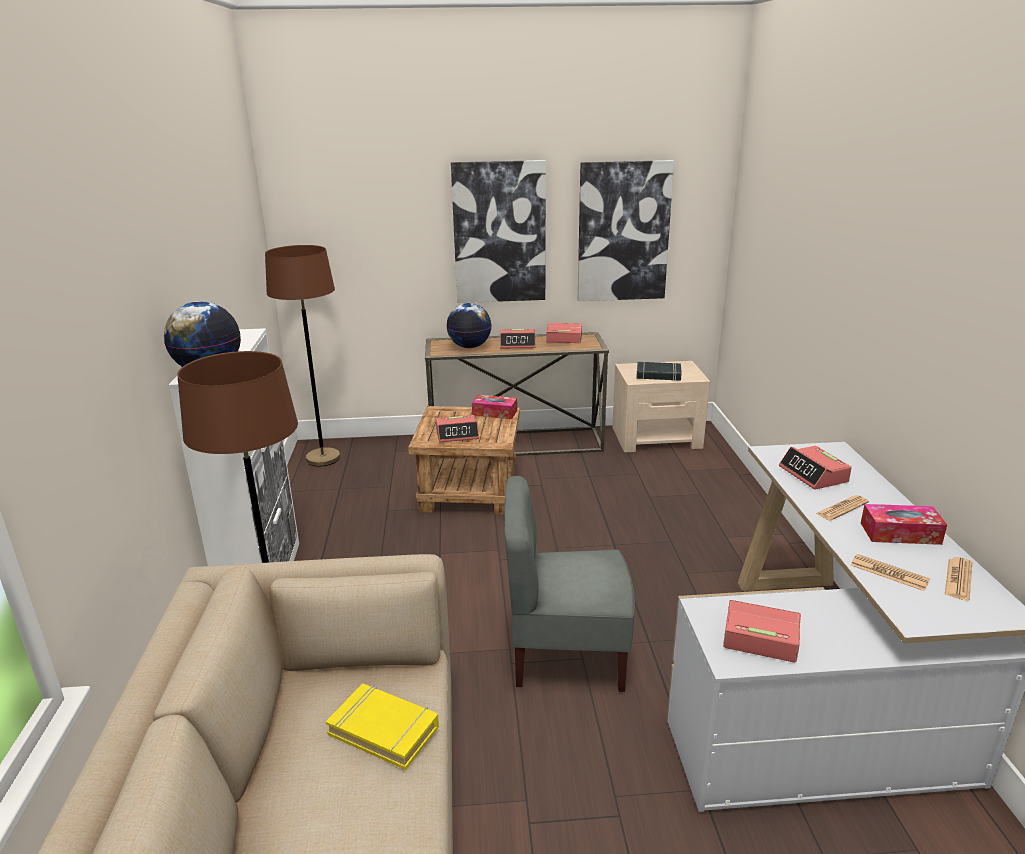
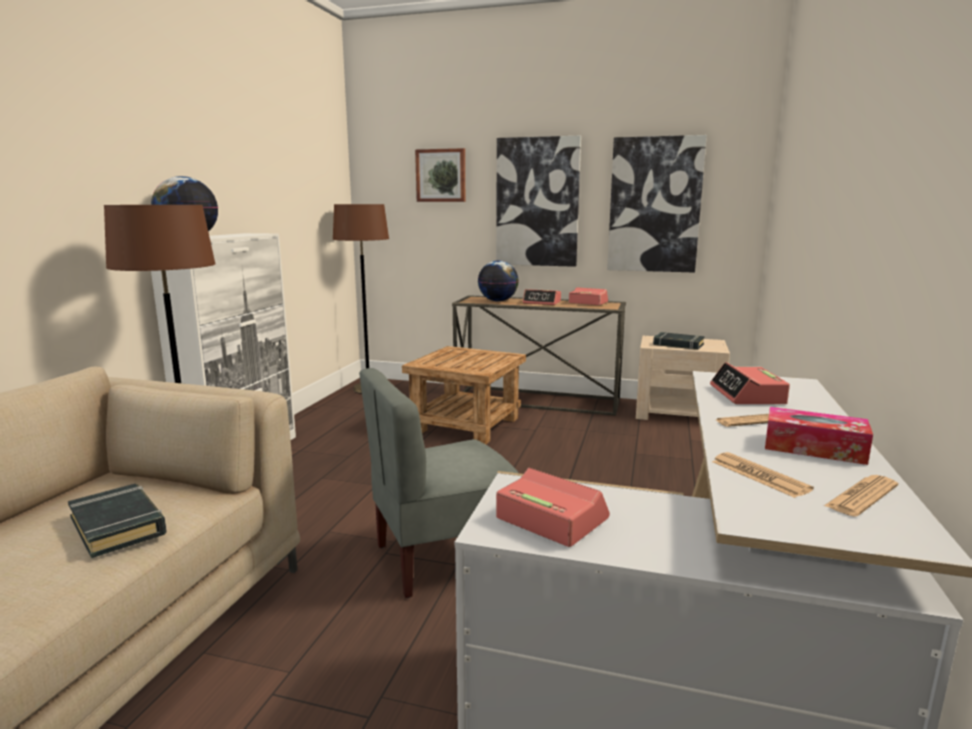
camera: 20 degrees right, 10 degrees down
yellow book [326,684,439,770] -> black book [68,484,167,558]
alarm clock [436,415,479,442] -> none
tissue box [472,395,517,419] -> none
grey chair [503,476,635,692] -> grey chair turned 45 degrees counterclockwise [359,368,519,598]
none -> picture [415,148,465,202]

